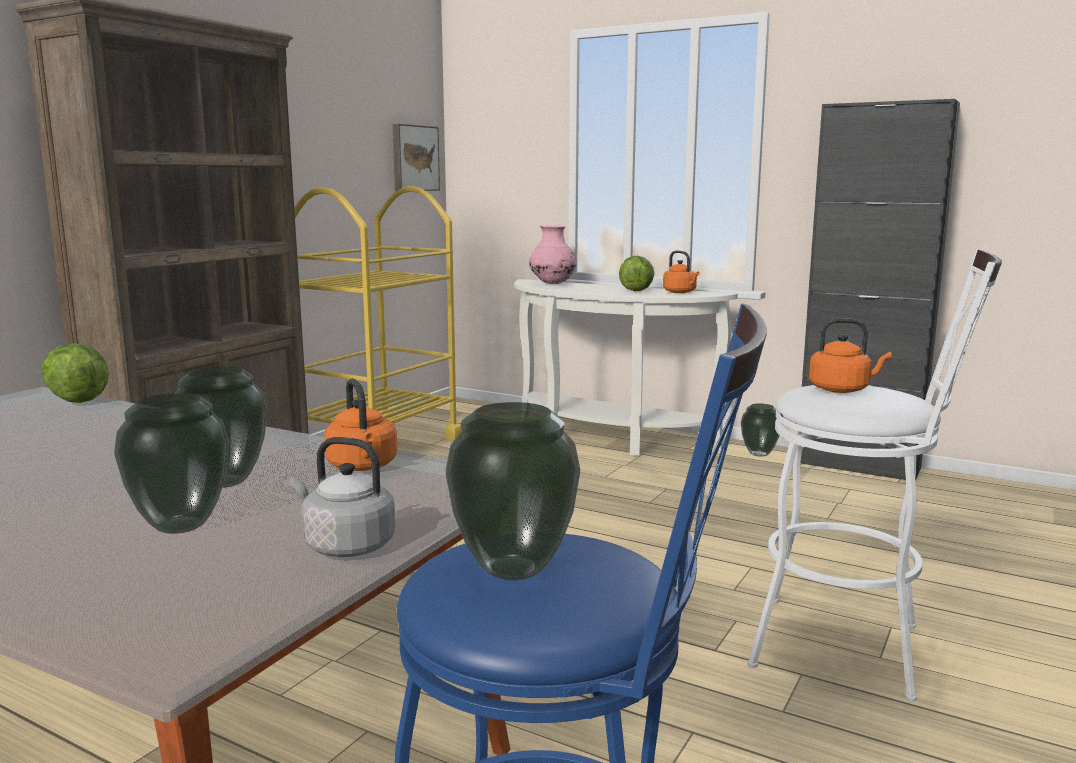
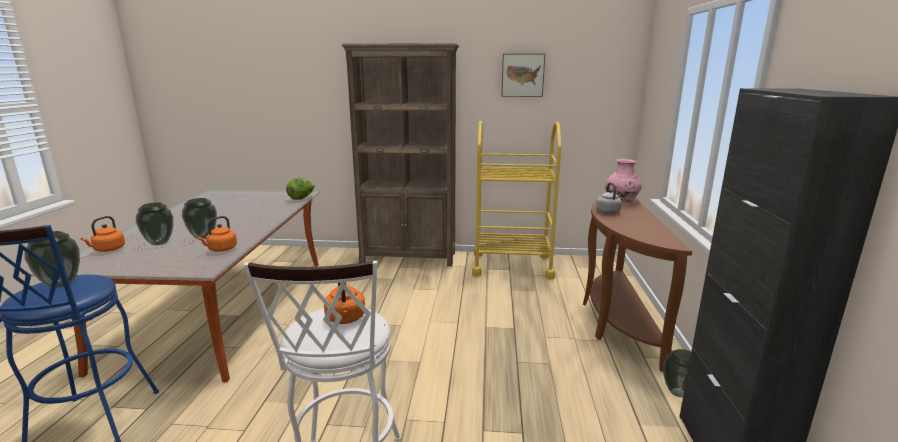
camera: 65 degrees right, 5 degrees up
grey kettle [289,437,395,557] -> grey kettle moved to [596,182,622,214]
picture [393,124,440,191] -> picture moved to [501,54,545,97]
white console table [515,279,738,456] -> brown console table [583,198,692,372]
lettuce [619,255,654,291] -> none
orange kettle [663,250,699,293] -> orange kettle moved to [80,216,125,252]

